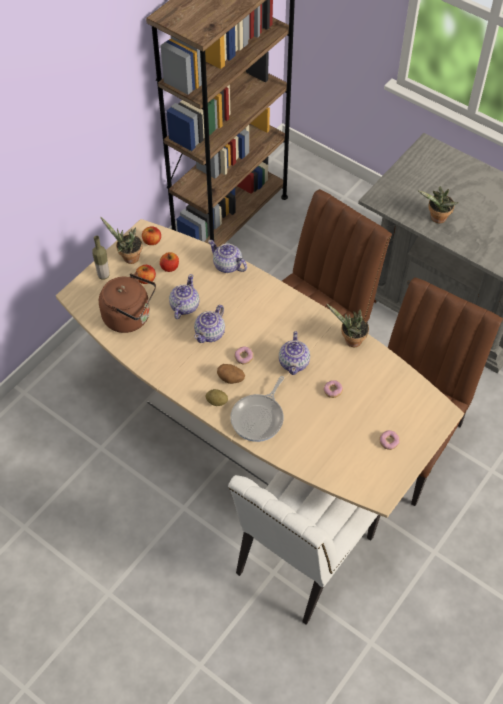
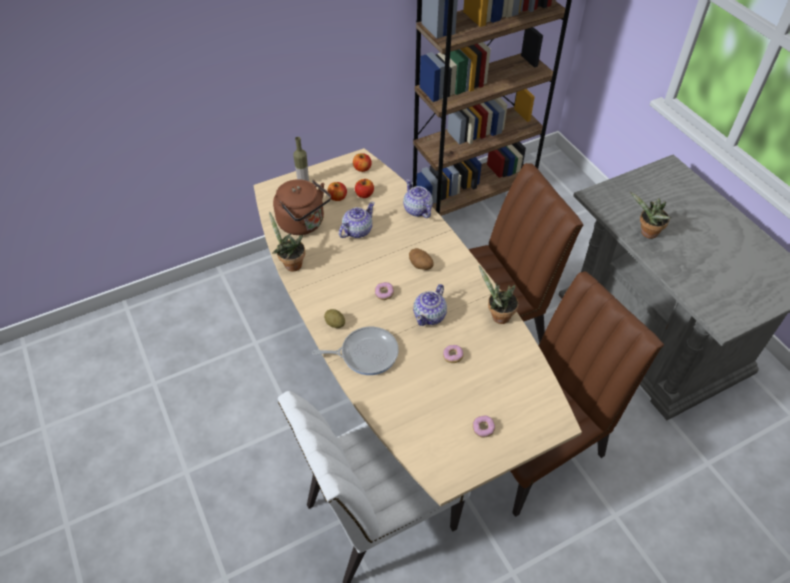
camera: 25 degrees right, 5 degrees down
potted plant [100,216,142,264] -> potted plant moved to [269,211,305,272]
teapot [194,305,225,343] -> none
potato [217,364,245,384] -> potato moved to [409,248,434,270]
frying pan [230,376,284,442] -> frying pan turned 150 degrees counterclockwise [312,327,399,375]

